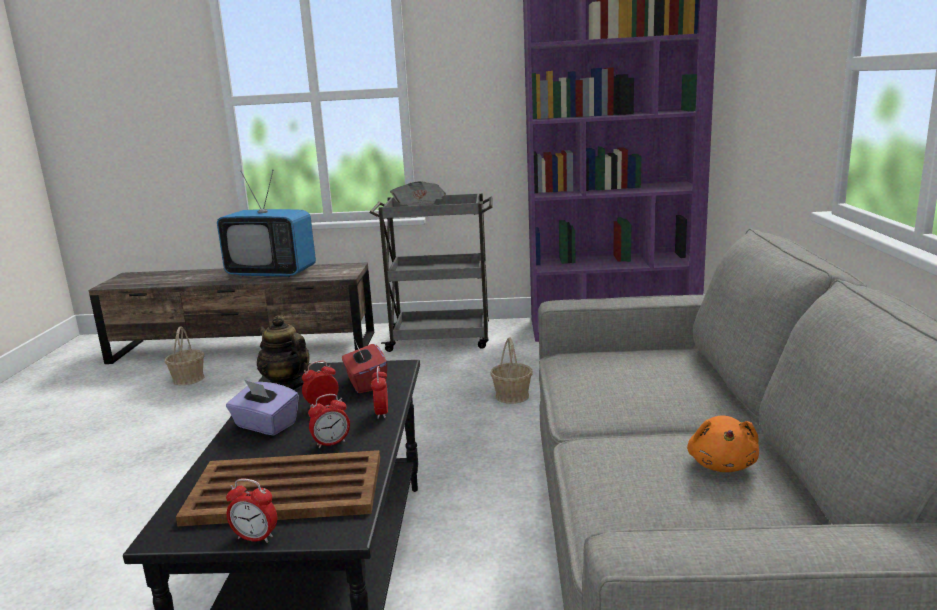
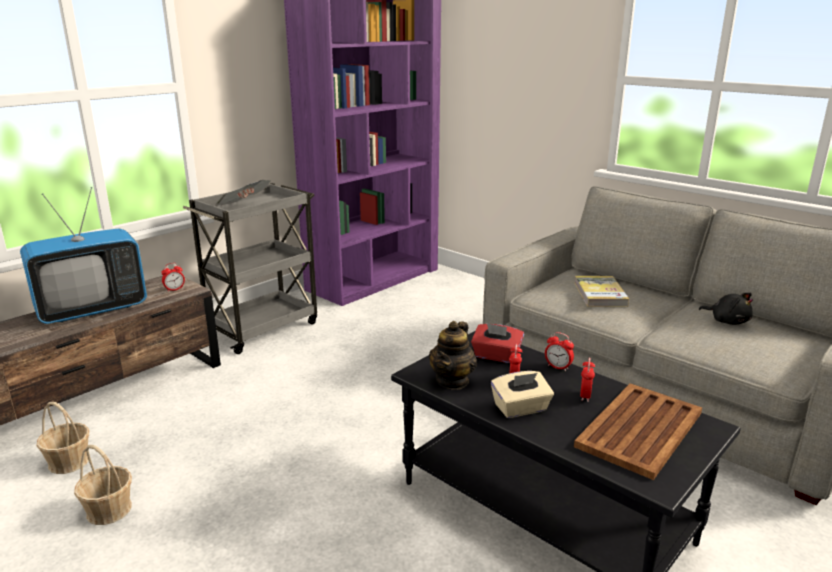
camera: 50 degrees left, 5 degrees up
purple tissue box [226,380,299,435] -> beige tissue box [491,371,554,418]
alarm clock [226,479,277,543] -> alarm clock moved to [161,263,185,292]
teapot [257,315,310,390] -> teapot turned 60 degrees counterclockwise [429,321,477,390]
basket [490,337,533,404] -> basket moved to [74,445,132,525]
orange plush toy [687,415,759,472] -> black plush toy [699,293,753,325]
none -> book [574,276,629,307]

